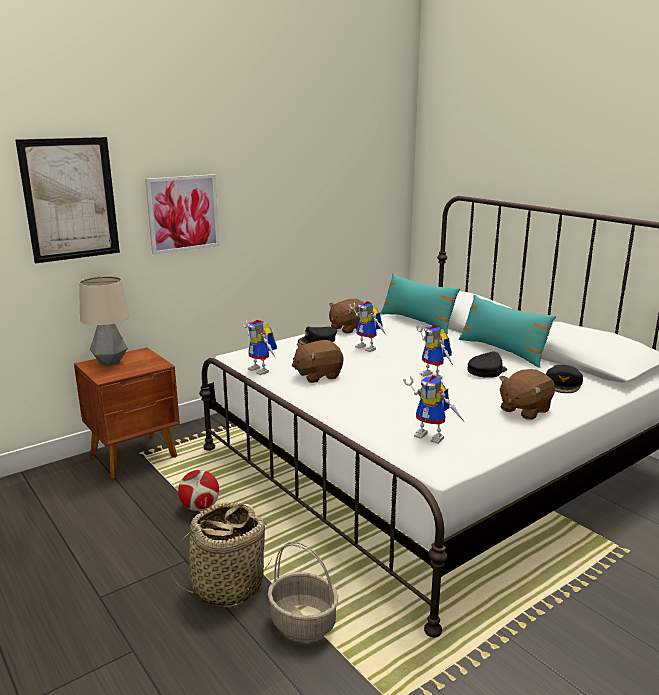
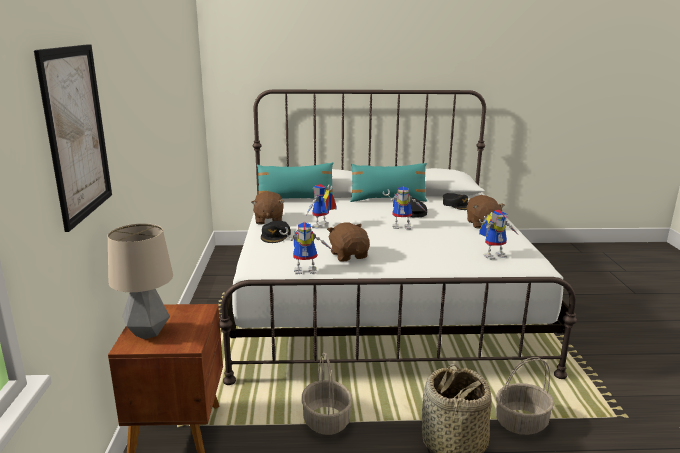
camera: 55 degrees left, 0 degrees up
picture [145,174,219,255] -> none
football [178,470,219,511] -> basket [301,353,352,435]
brown plush toy [292,340,343,383] -> brown plush toy turned 150 degrees clockwise [327,223,370,262]
toy robot [349,301,387,352] -> toy robot turned 135 degrees clockwise [306,184,336,229]

